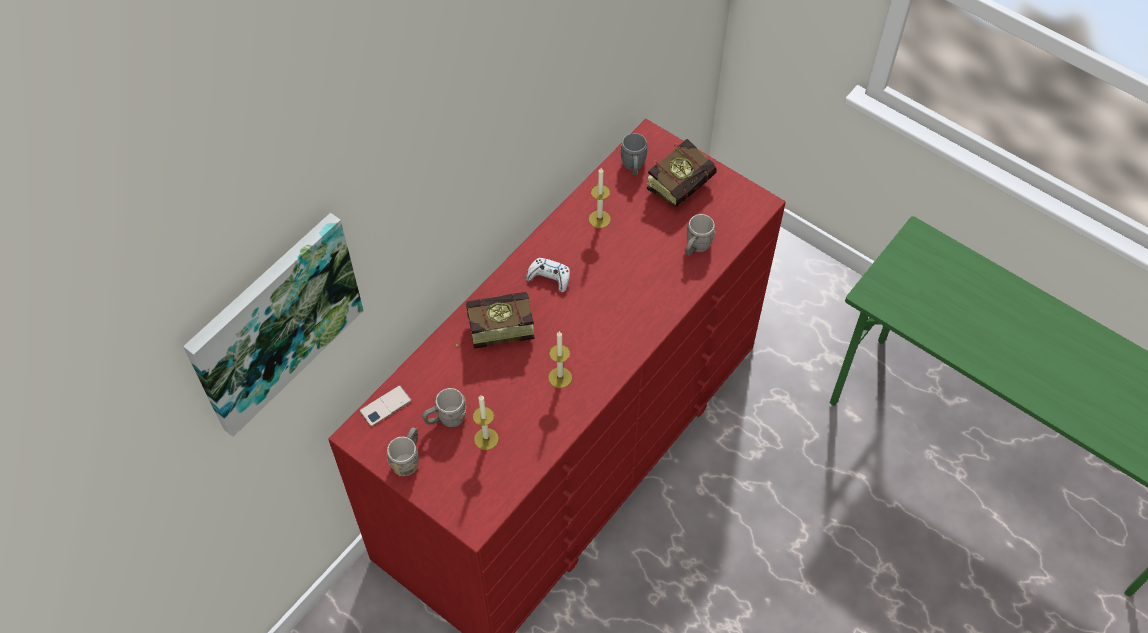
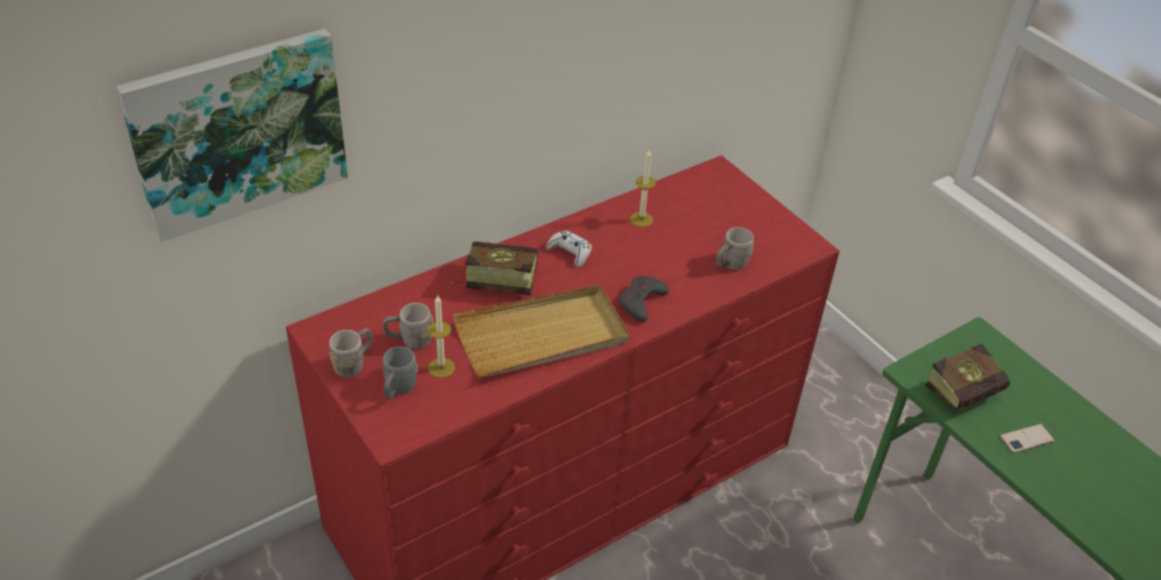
camera: 15 degrees right, 15 degrees down
phone [359,385,412,427] -> phone moved to [1000,424,1055,453]
candle [548,331,572,388] -> beige tray [453,285,629,378]
grey mug [620,133,648,175] -> grey mug moved to [383,346,418,399]
book [647,139,717,206] -> book moved to [925,344,1010,410]
none -> grey game controller [619,276,669,322]

